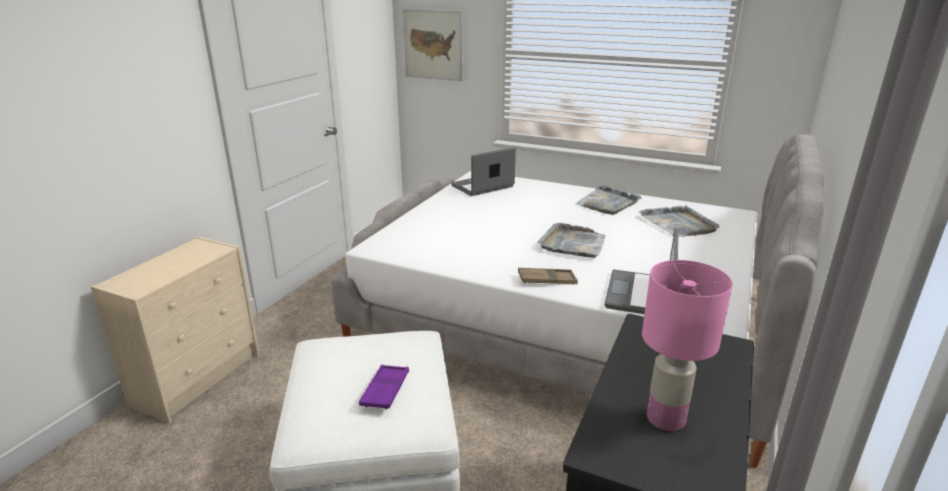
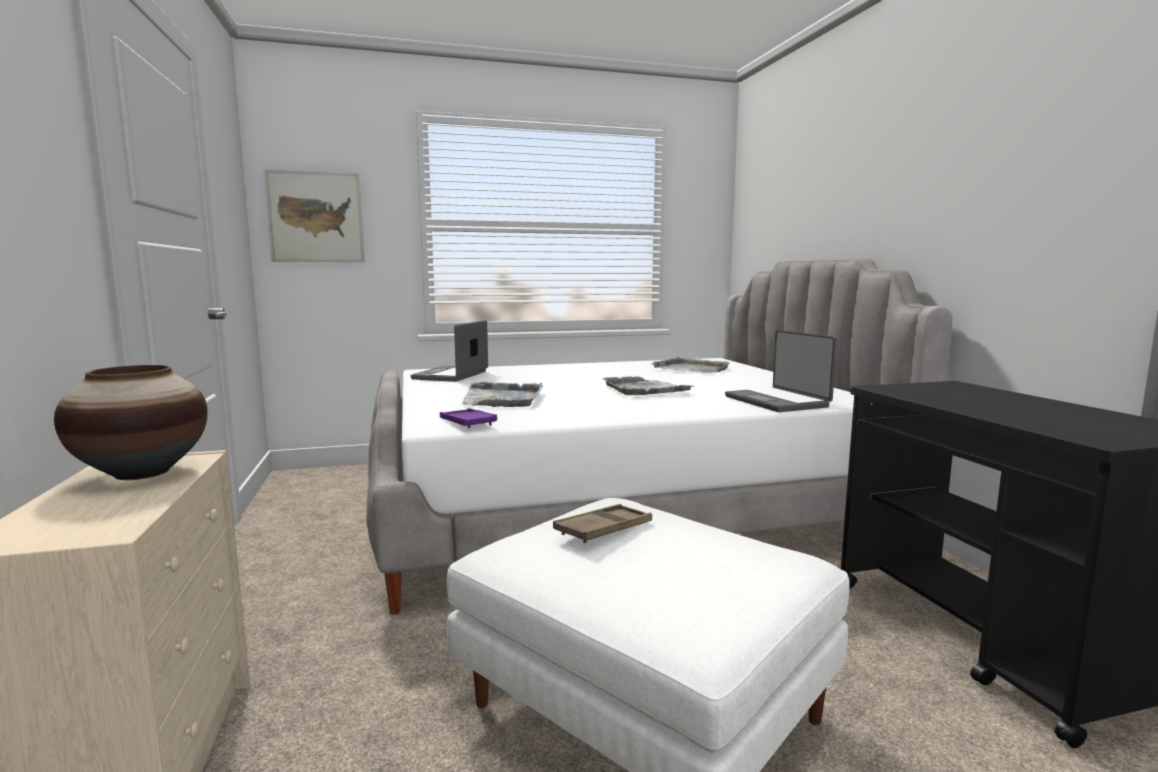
camera: 40 degrees left, 15 degrees down
purple tray [359,365,409,409] -> purple tray moved to [440,408,497,428]
brown tray [518,268,578,284] -> brown tray moved to [553,504,652,543]
grey tray [575,185,642,215] -> grey tray moved to [462,382,544,407]
pink table lamp [642,260,733,431] -> none
none -> vase [54,365,208,480]

